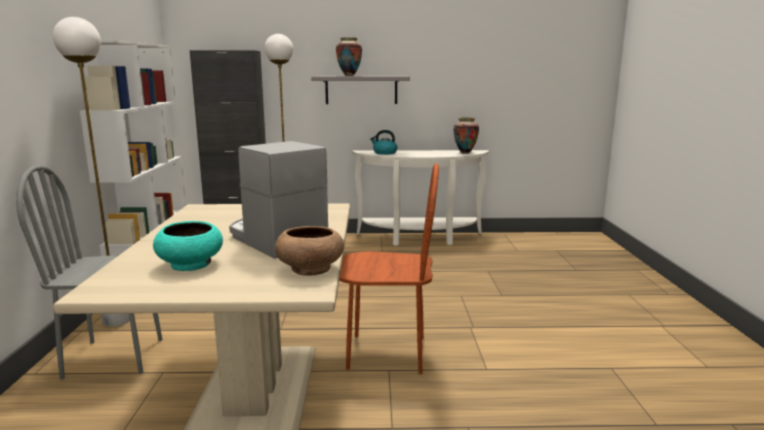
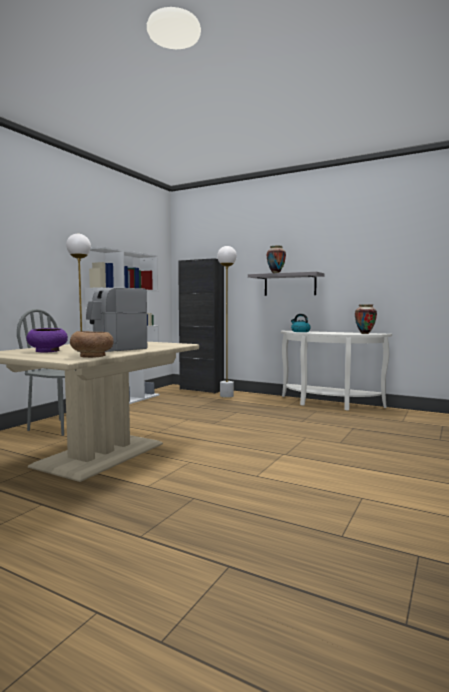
camera: 30 degrees right, 10 degrees down
turquoise bowl [153,221,223,271] -> purple bowl [26,328,68,352]
coffee machine [229,141,328,258] -> coffee machine turned 120 degrees counterclockwise [77,288,147,352]
brown chair [339,163,439,374] -> none

